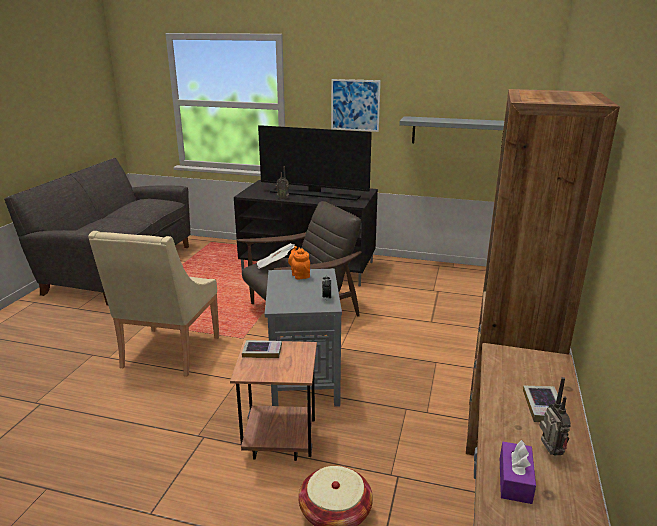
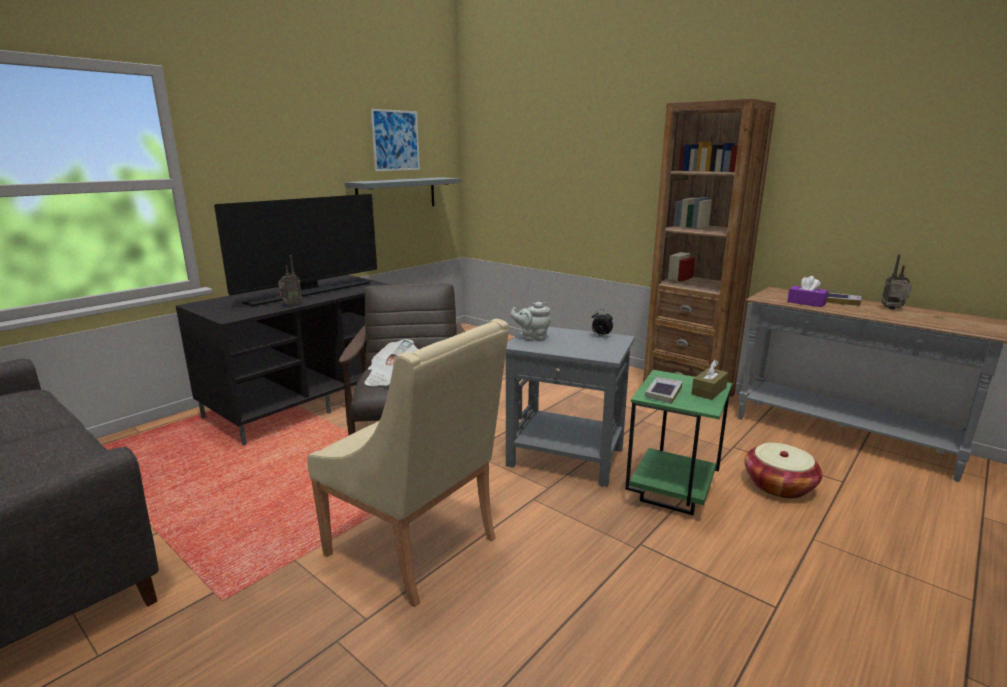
camera: 65 degrees left, 5 degrees down
brown side table [230,340,317,461] -> green side table [625,370,732,515]
orange teapot [288,246,310,280] -> grey teapot [510,302,551,340]
picture [331,79,381,132] -> picture moved to [371,109,420,171]
purple tissue box [500,440,536,504] -> purple tissue box moved to [787,276,828,307]
none -> brown tissue box [692,360,728,400]

